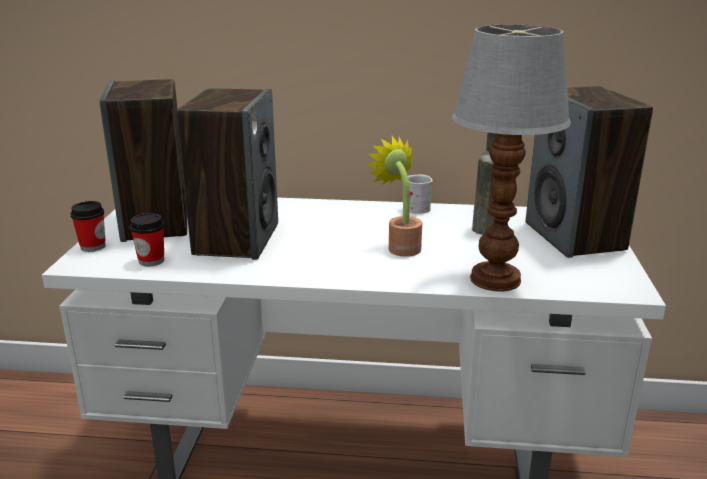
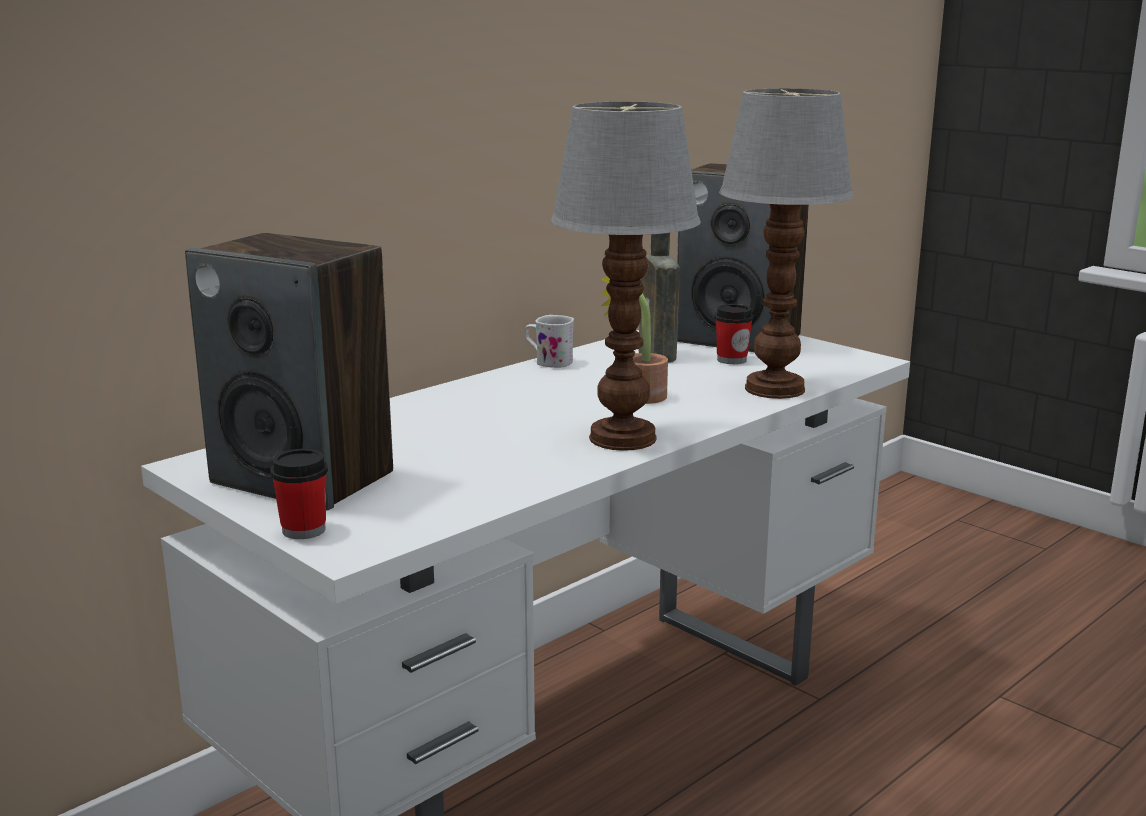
camera: 50 degrees left, 5 degrees down
cup [130,213,164,266] -> cup moved to [715,304,753,364]
speaker [176,88,278,260] -> none
none -> table lamp [551,101,701,451]

